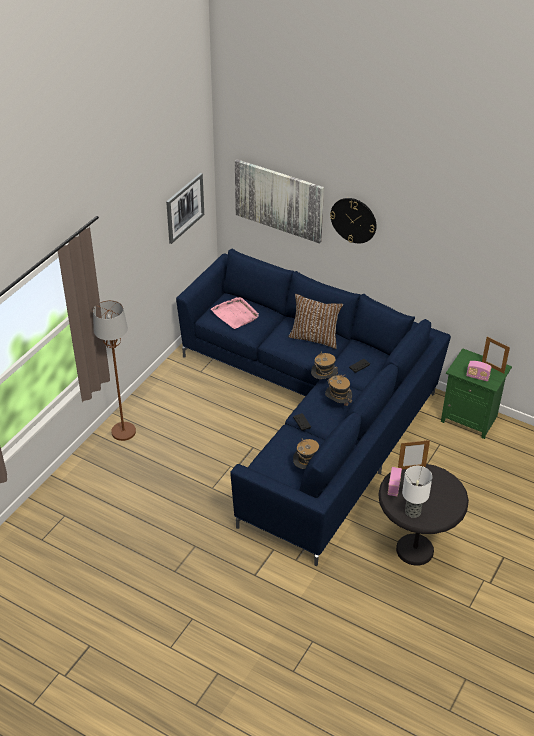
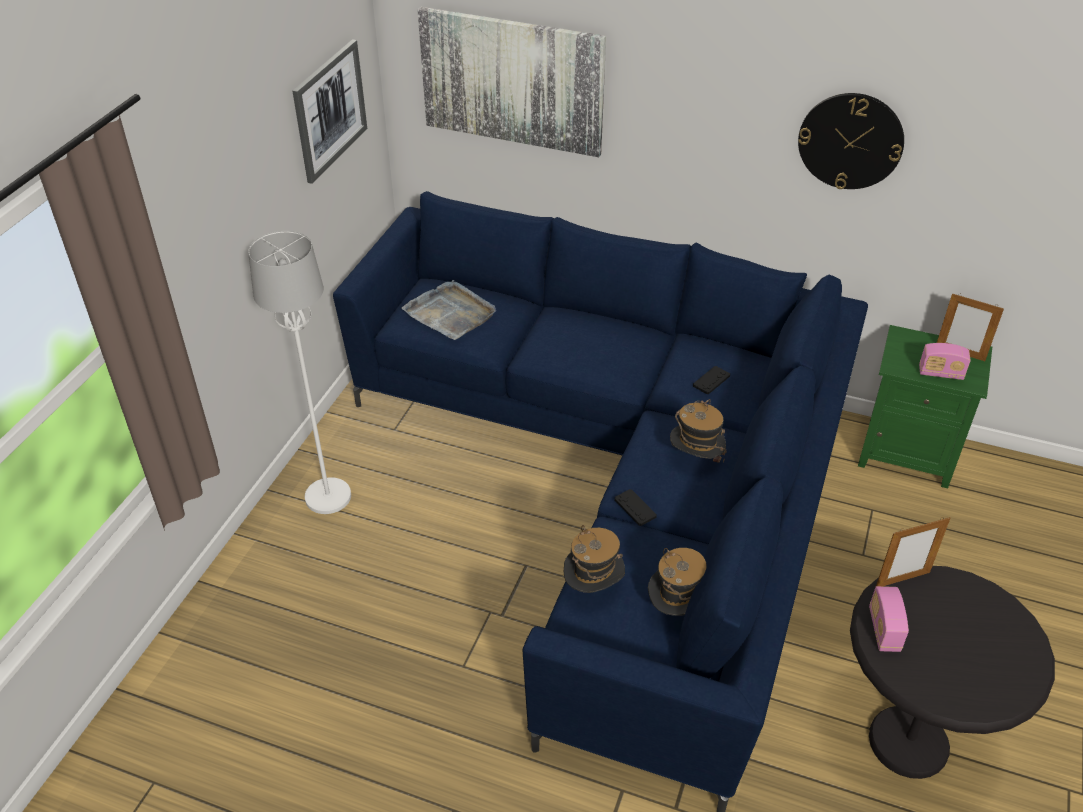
camera: 10 degrees left, 0 degrees up
brown floor lamp [93,300,136,441] -> none
pink tray [211,297,259,329] -> grey tray [402,280,496,340]
brown pillow [289,294,343,349] -> none
hat [311,351,338,379] -> hat moved to [564,525,625,593]
wall clock [330,198,377,243] -> wall clock moved to [798,93,904,189]
table lamp [402,466,432,518] -> none
none -> white floor lamp [248,231,351,514]

